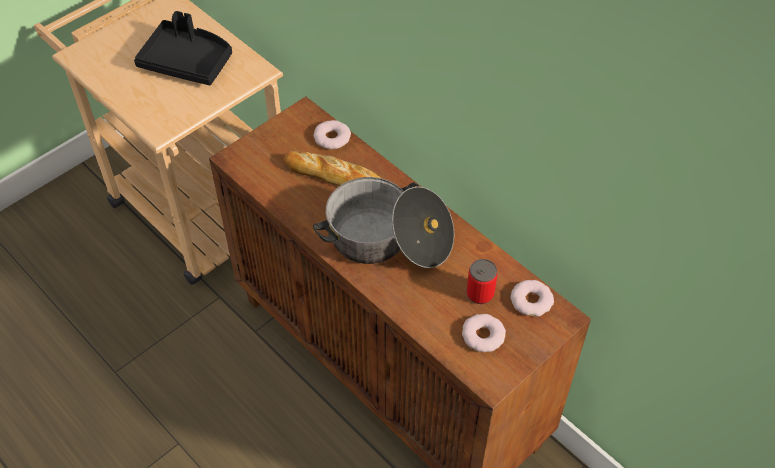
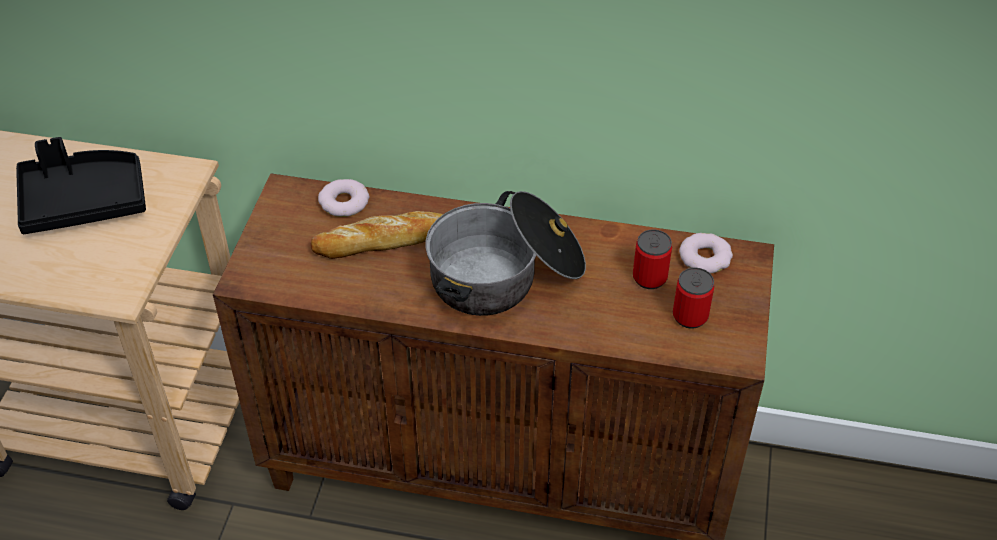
camera: 35 degrees left, 5 degrees down
donut [462,314,506,352] -> can [673,268,714,329]

